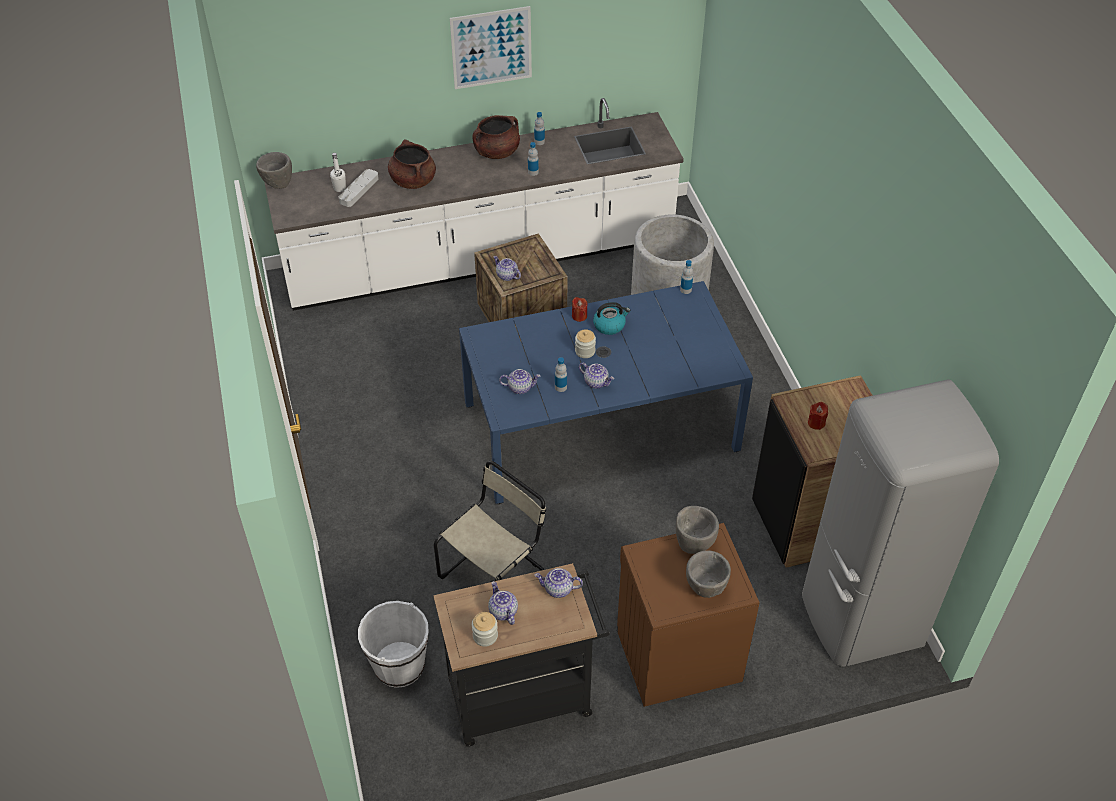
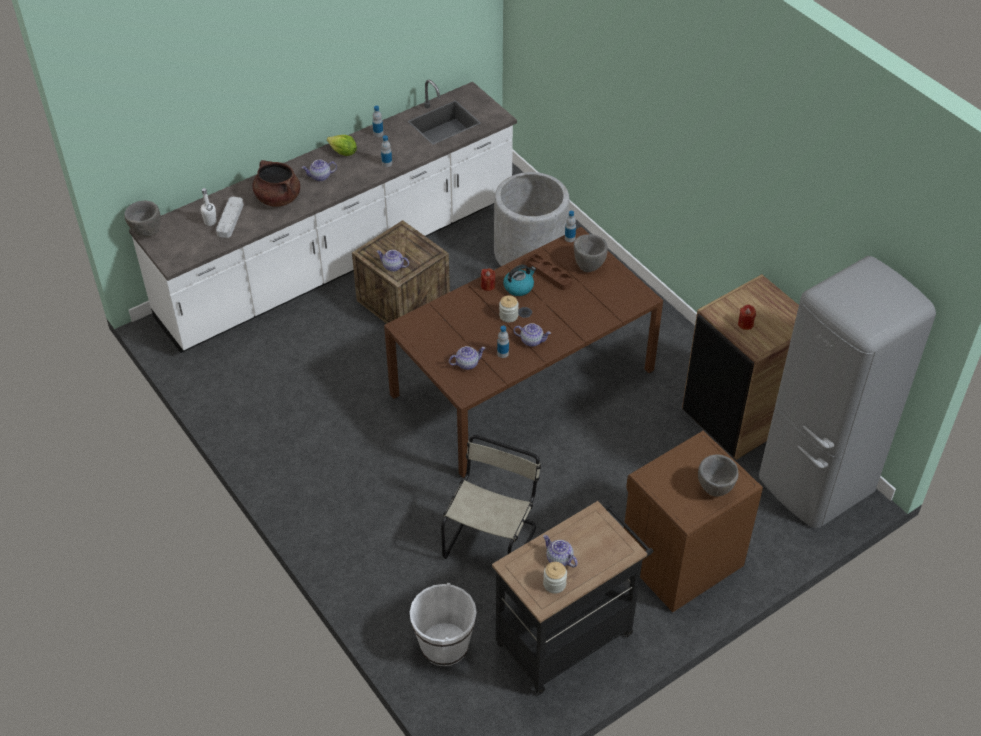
camera: 20 degrees left, 0 degrees up
picture [450,6,532,89] -> none
blue dining table [459,281,753,504] -> brown dining table [384,227,663,478]
brown cooking pot [472,115,520,159] -> lettuce [327,135,357,156]
teapot [534,568,583,598] -> teapot moved to [302,160,337,181]
grey bowl [676,506,719,554] -> grey bowl moved to [574,234,608,272]
none -> brown tray [526,254,572,290]

